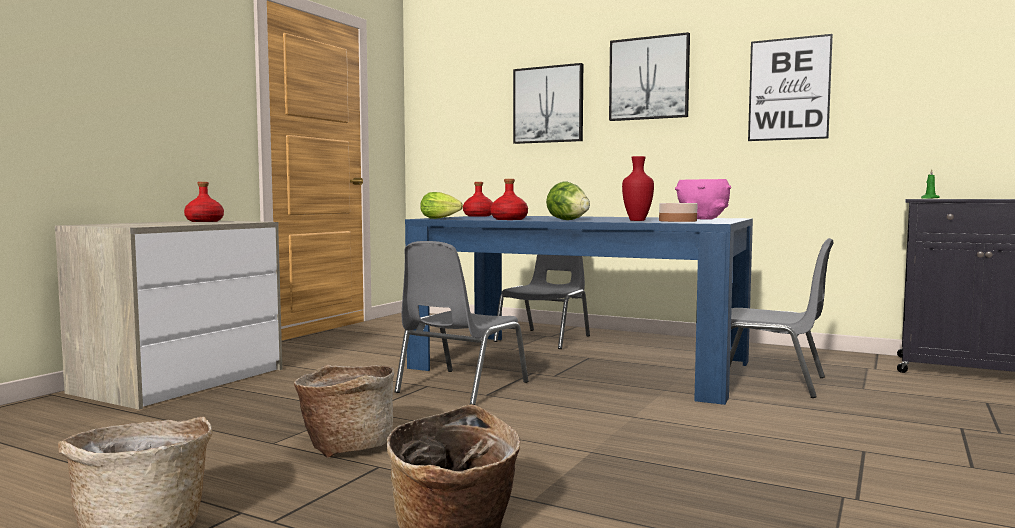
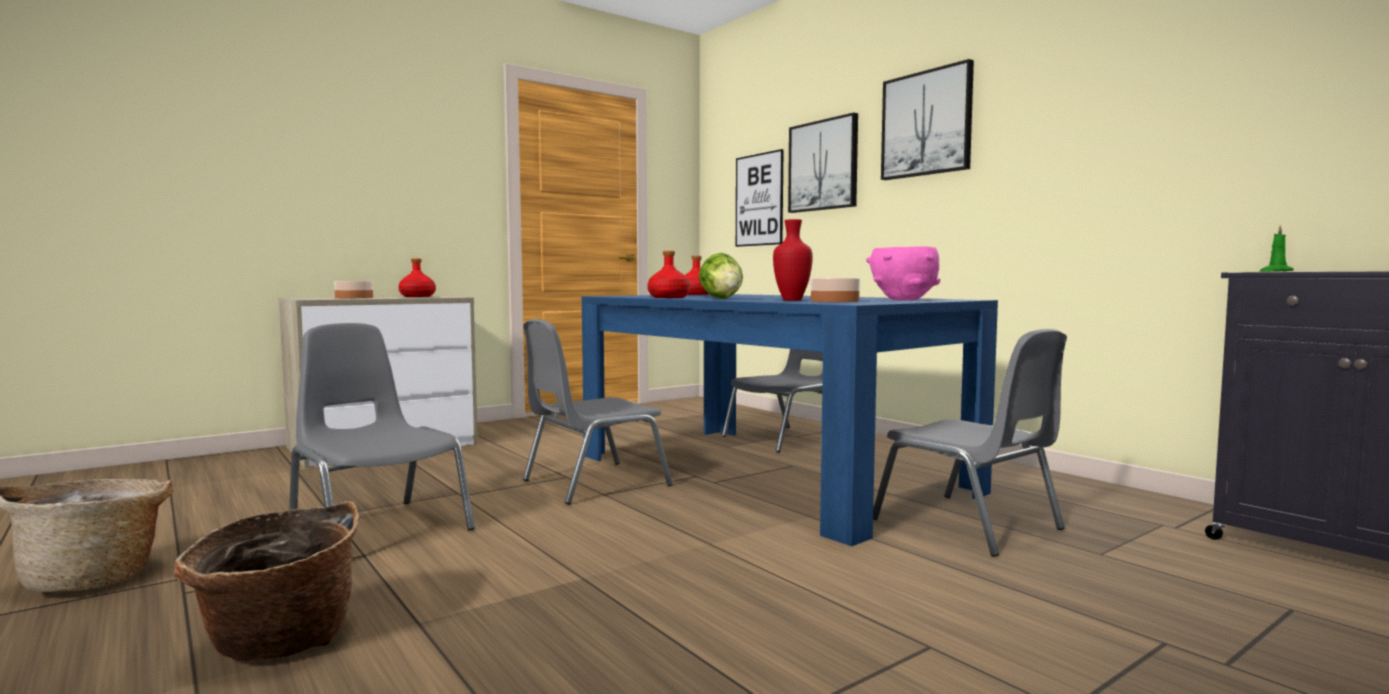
camera: 25 degrees right, 0 degrees up
basket [294,364,394,458] -> grey chair [289,323,475,531]
lettuce [420,192,463,219] -> none
picture [748,34,833,141] -> picture moved to [736,149,784,247]
none -> bowl [334,281,373,298]

